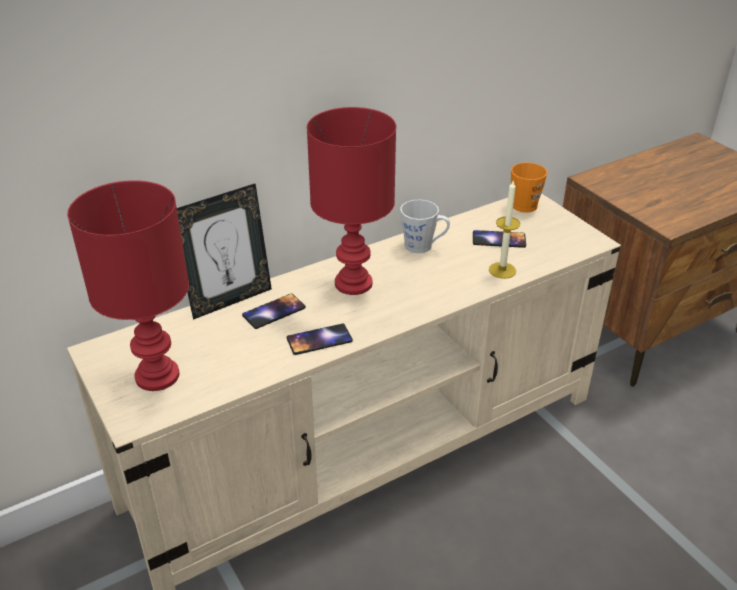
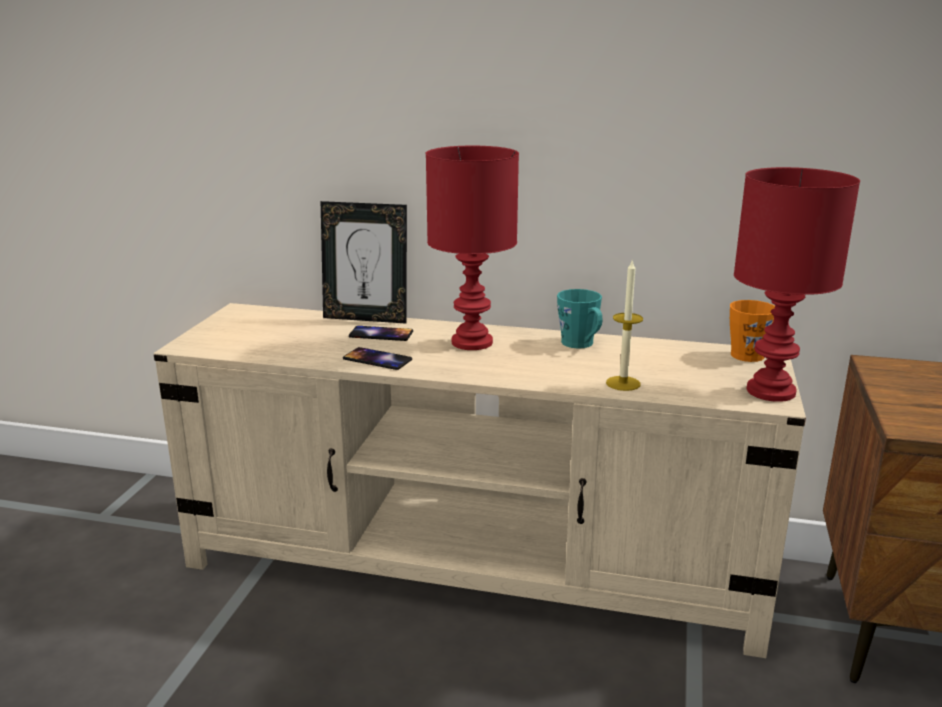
camera: 45 degrees right, 15 degrees down
red table lamp [67,180,189,391] -> red table lamp moved to [734,167,860,402]
grey mug [400,200,450,253] -> turquoise mug [557,289,603,349]
phone [473,230,526,248] -> none

